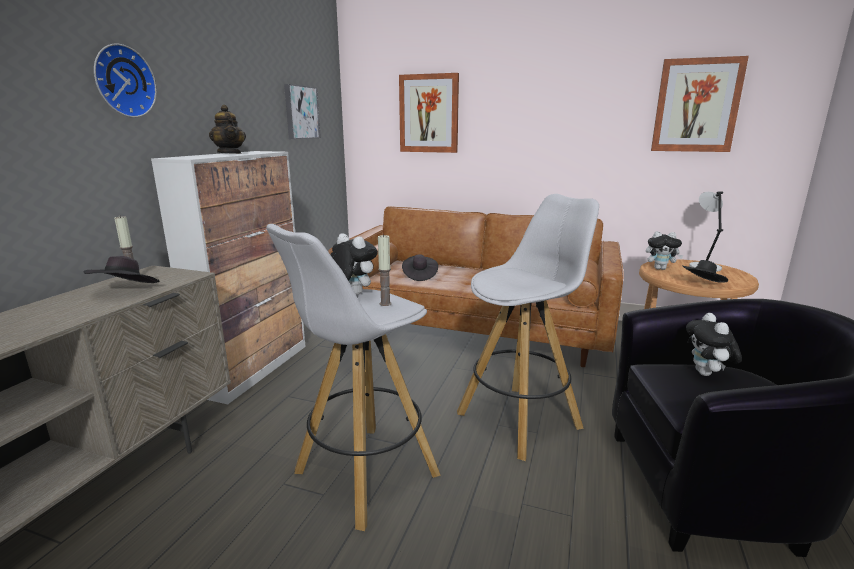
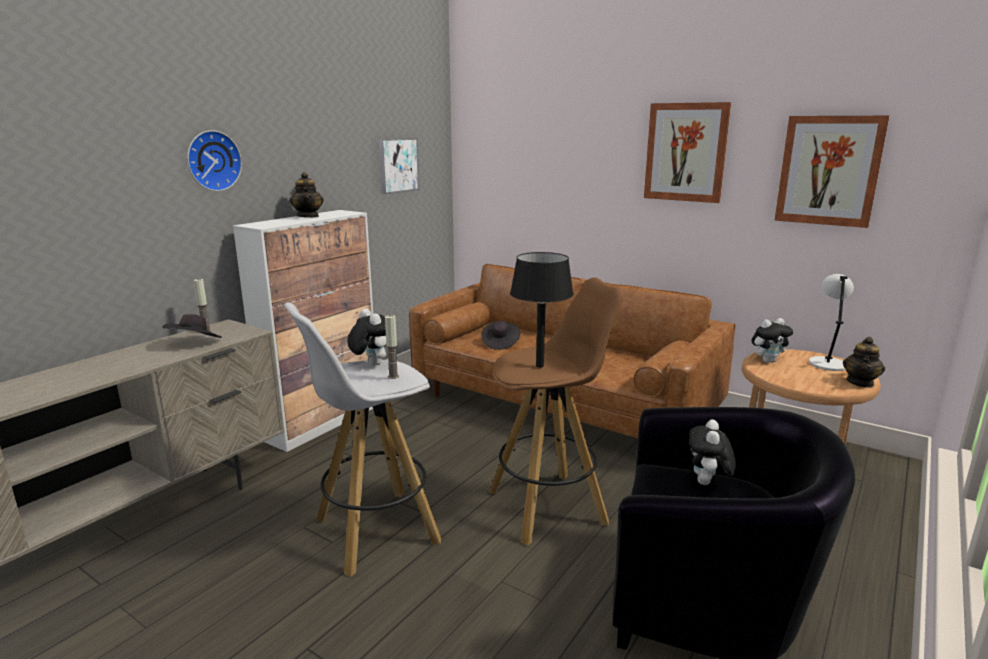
camera: 15 degrees right, 0 degrees up
picture [399,73,459,153] -> picture moved to [644,102,731,203]
white stool [457,194,599,461] -> brown stool [489,277,624,545]
plush toy [646,231,683,270] -> plush toy turned 45 degrees counterclockwise [751,318,793,363]
black hat [683,260,728,282] -> none
none -> black table lamp [510,252,574,368]
none -> teapot [843,337,885,388]

